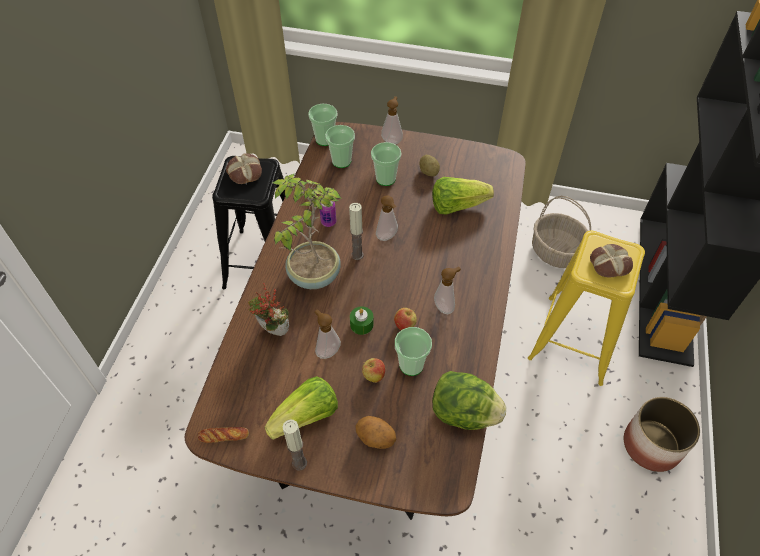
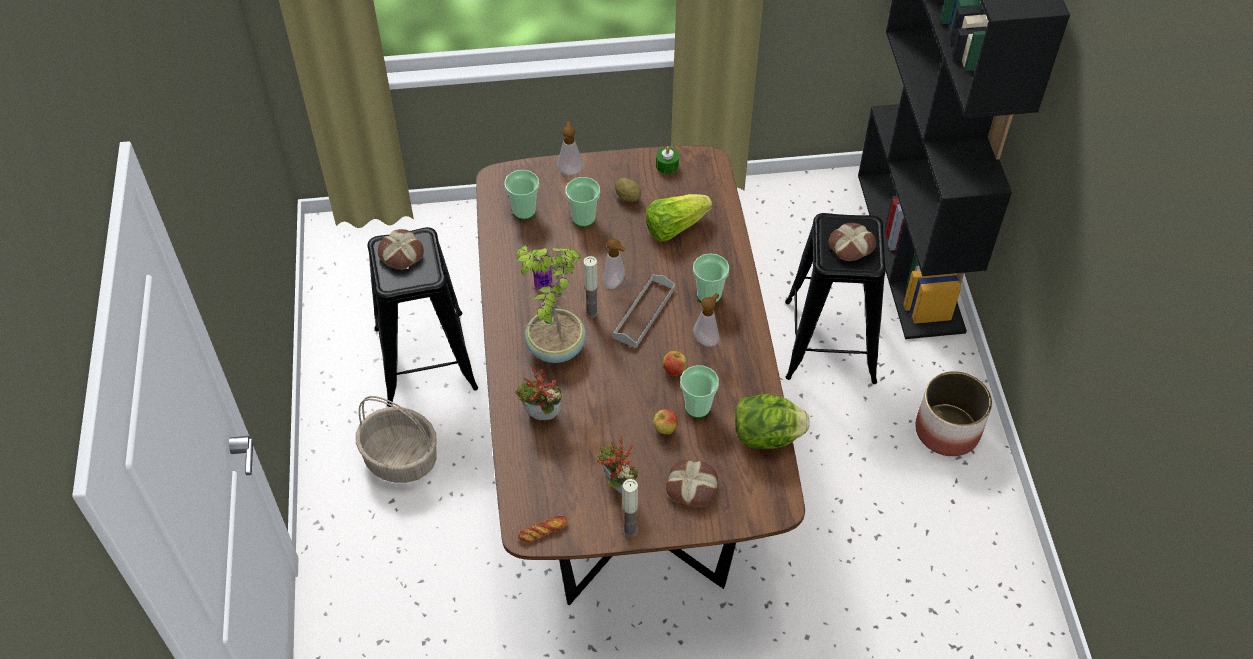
camera: 20 degrees left, 0 degrees up
lettuce [265,376,338,440] -> potted plant [597,435,638,494]
cup [308,104,337,146] -> cup moved to [693,253,729,303]
soap dispenser [315,310,341,359] -> none
green candle [350,306,374,335] -> green candle moved to [656,146,679,174]
potato [355,416,397,449] -> bread [666,460,718,507]
yellow stool [528,231,645,386] -> black stool [785,213,886,384]
basket [532,196,591,268] -> basket moved to [356,396,437,483]
none -> grey tray [613,274,675,348]

